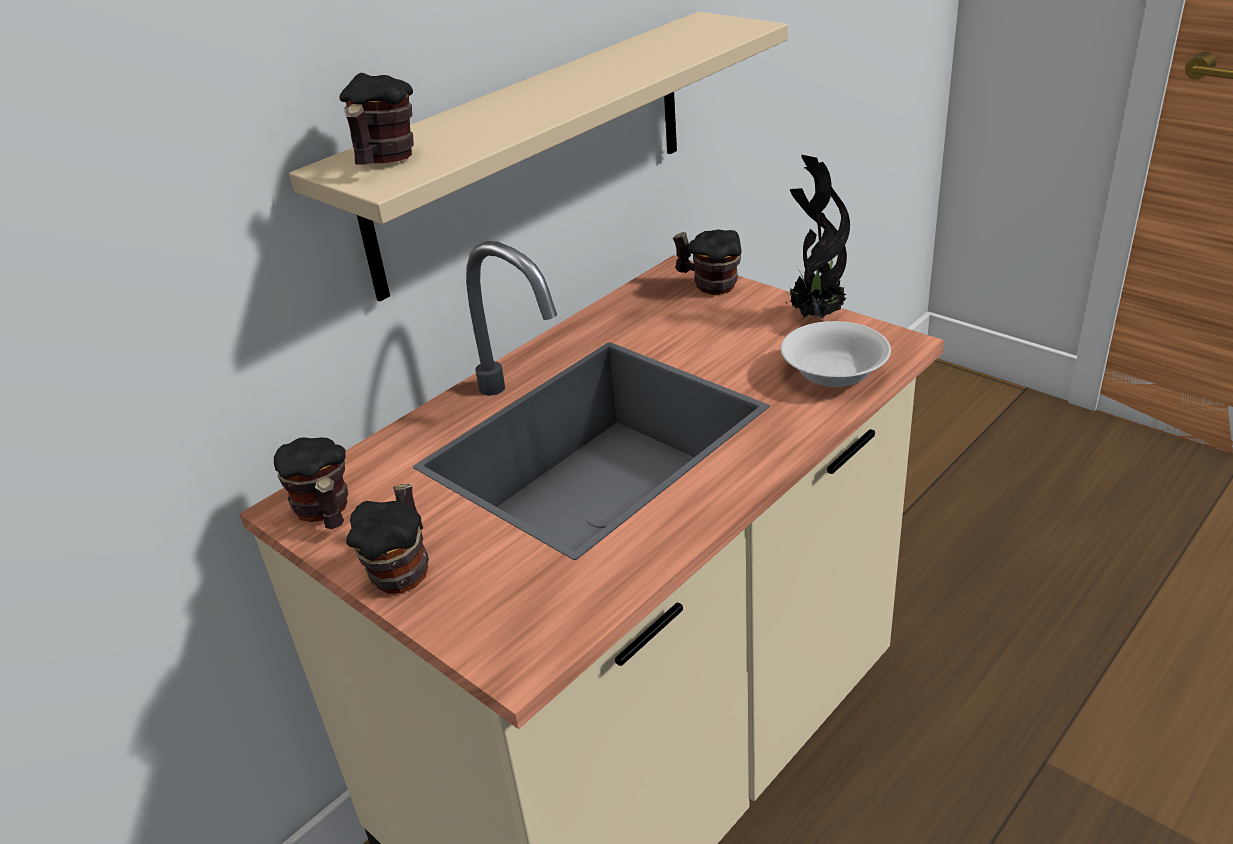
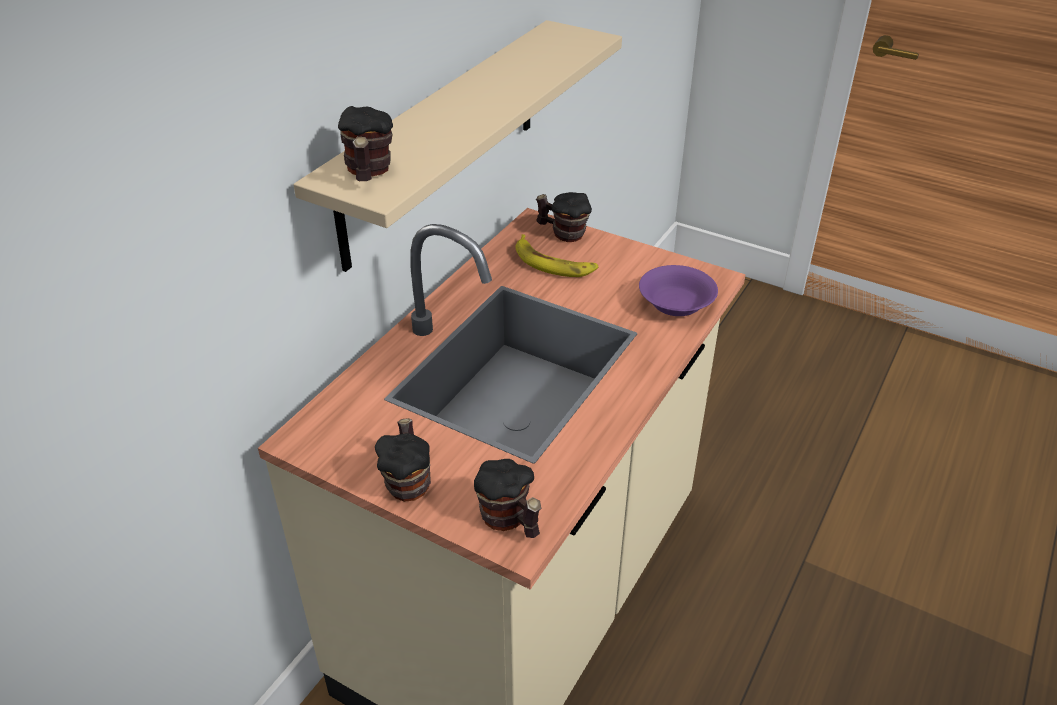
camera: 15 degrees left, 5 degrees up
mug [274,437,348,529] -> mug moved to [474,459,541,538]
white bowl [781,321,891,387] -> purple bowl [639,265,718,316]
potted plant [786,155,850,319] -> none
none -> banana [515,234,598,277]

